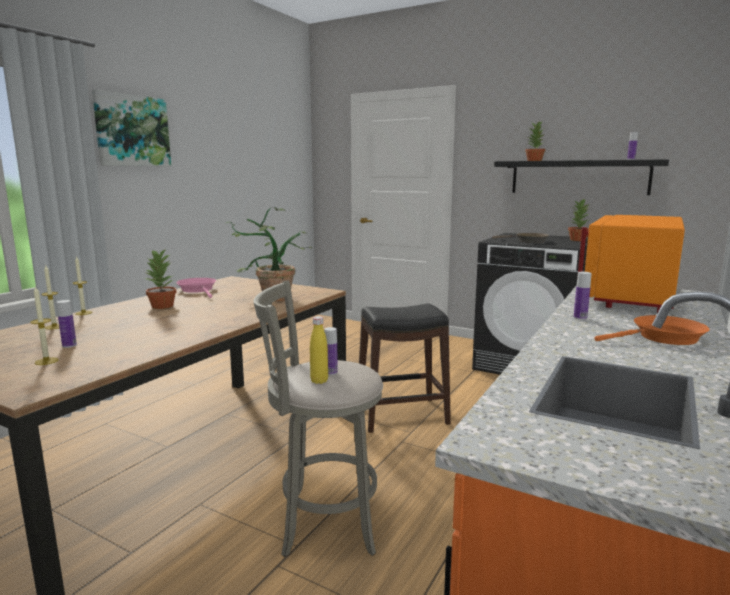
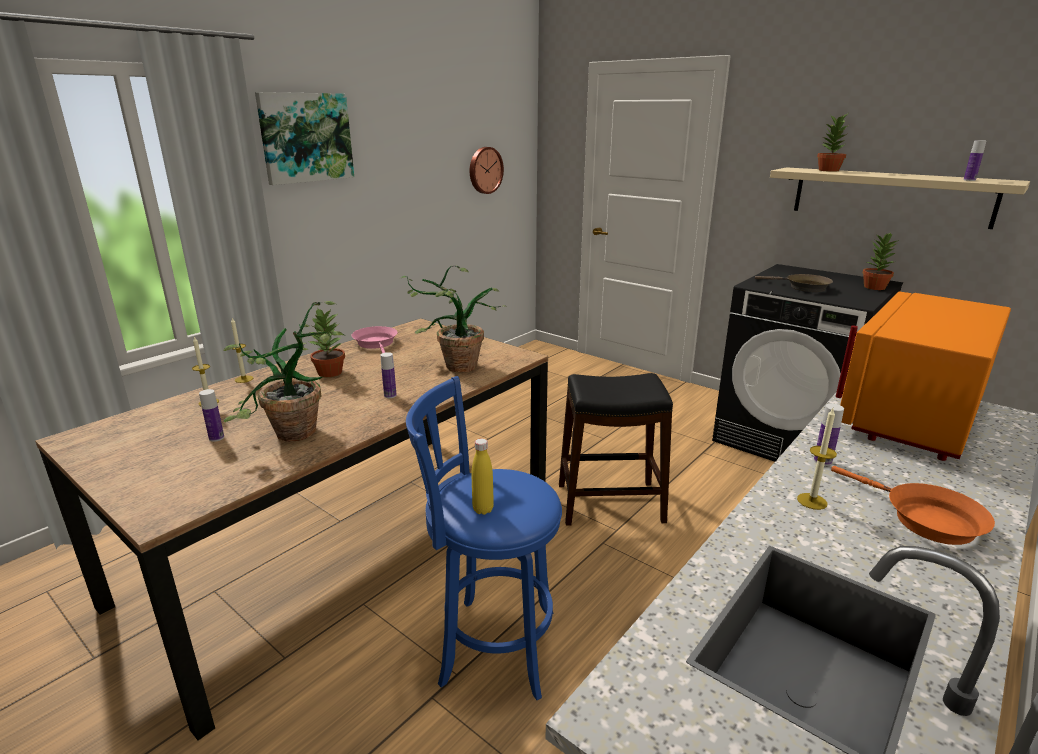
camera: 10 degrees right, 10 degrees up
candle [30,286,59,365] -> candle moved to [797,408,837,510]
grey stool [253,280,383,557] -> blue stool [406,376,562,700]
bottle [324,327,338,375] -> bottle moved to [381,352,397,398]
black shelf [494,159,669,195] -> beige shelf [770,167,1030,229]
orange frying pan [594,315,710,345] -> orange frying pan turned 60 degrees clockwise [831,466,995,545]
none -> potted plant [223,301,344,442]
none -> wall clock [470,147,504,194]

